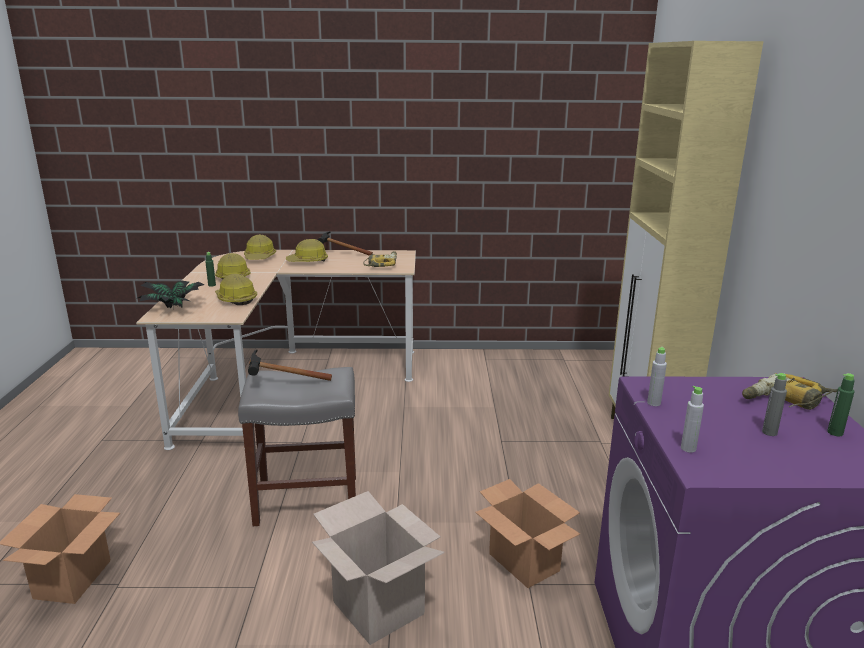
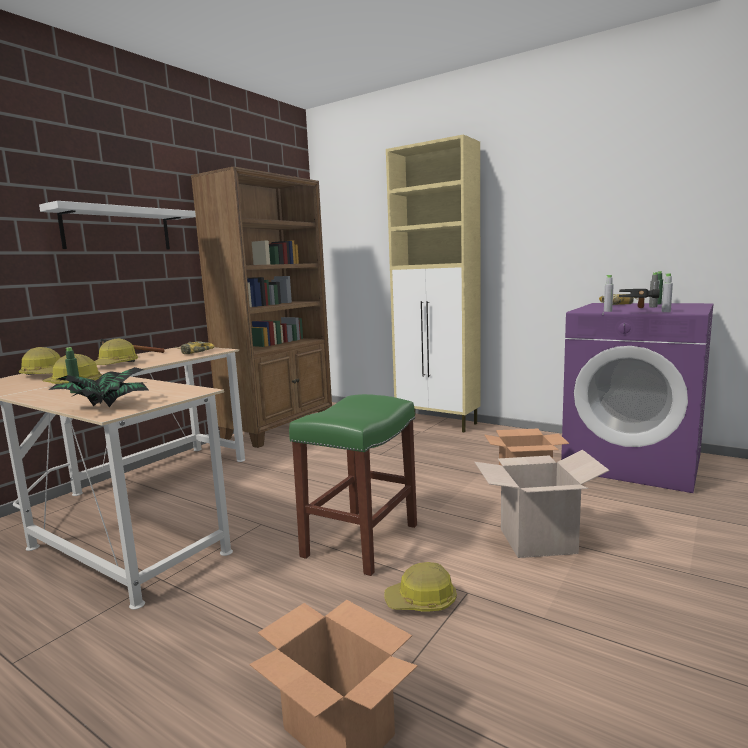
camera: 55 degrees left, 10 degrees down
hard hat [215,274,257,305] -> hard hat moved to [384,562,457,611]
grey stool [238,367,356,526] -> green stool [289,394,417,576]
hammer [248,349,332,381] -> hammer moved to [619,289,660,308]
none -> white shelf [39,201,196,249]
none -> brown bookcase [191,166,332,448]

